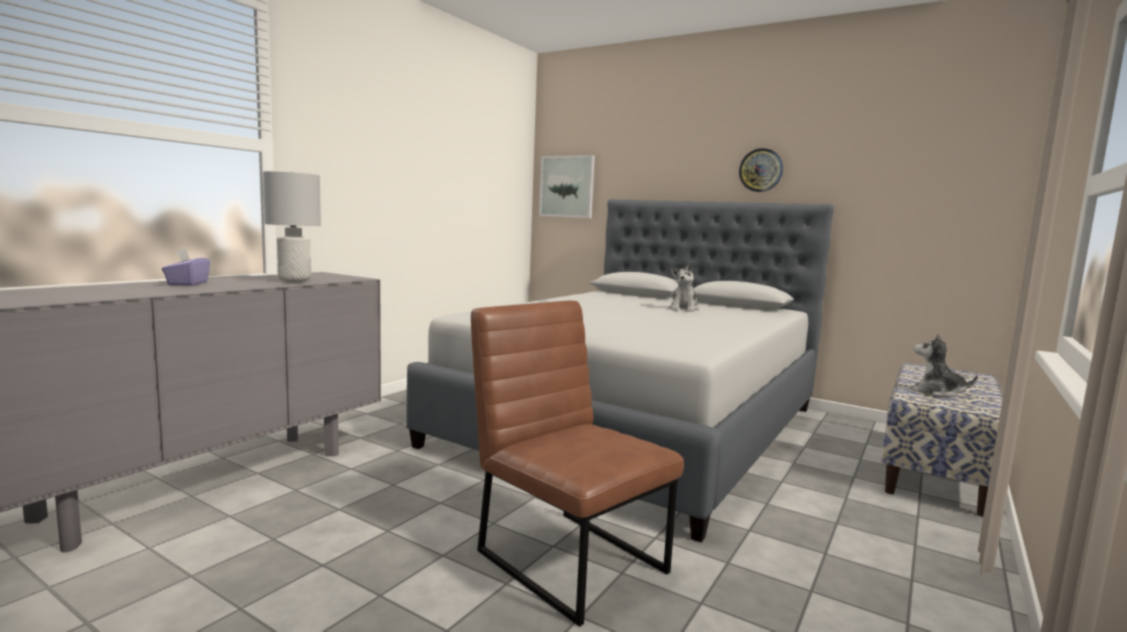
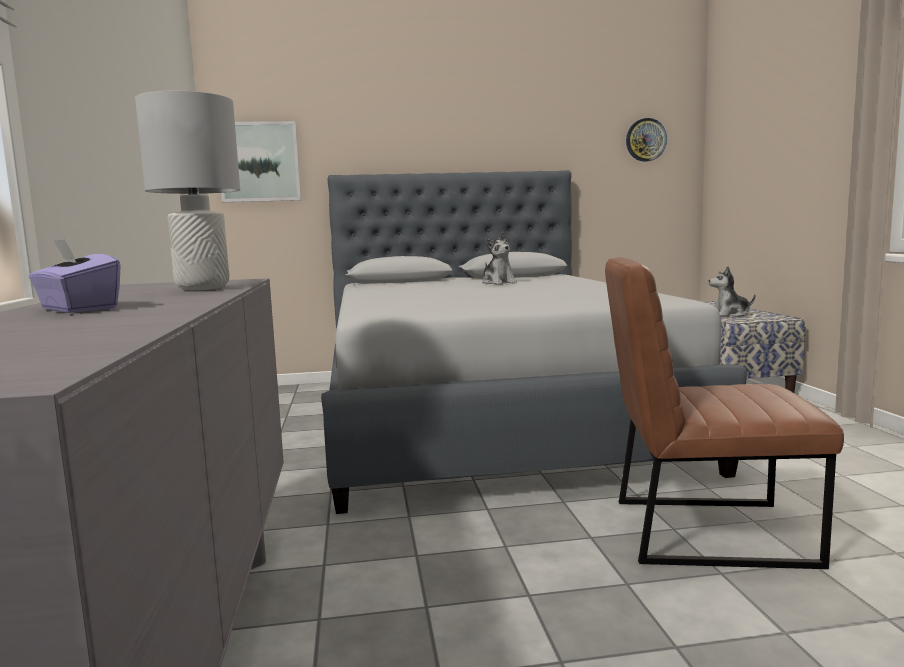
camera: 40 degrees left, 0 degrees up
wall clock [739,148,783,192] -> wall clock moved to [626,118,667,162]

